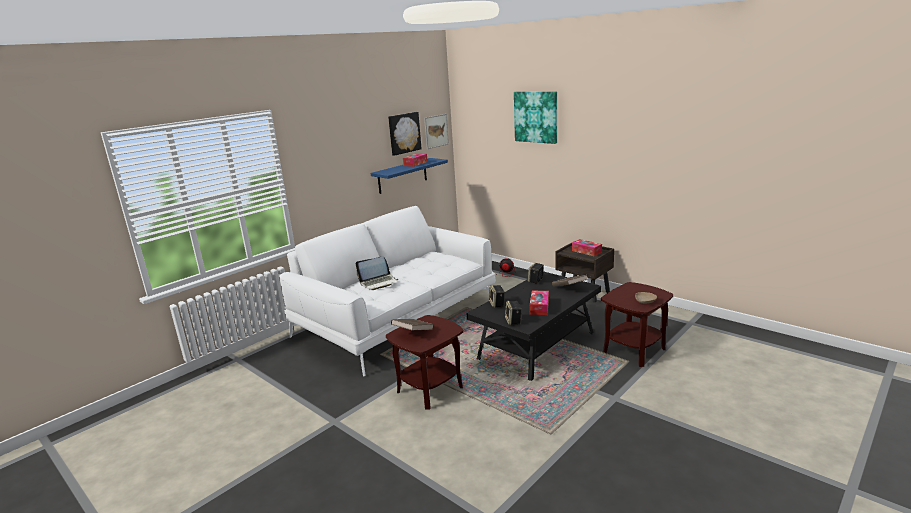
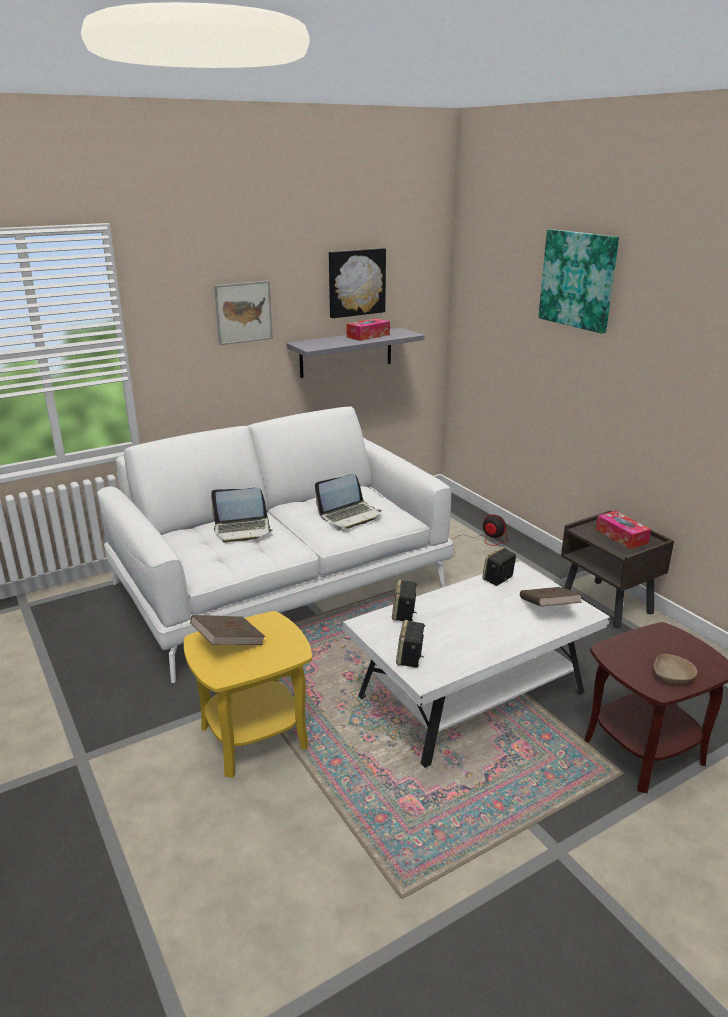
camera: 15 degrees right, 5 degrees up
blue shelf [370,158,448,194] -> grey shelf [286,328,425,378]
brown side table [386,315,464,410] -> yellow side table [184,611,312,778]
picture [424,114,449,149] -> picture moved to [214,281,273,345]
black coffee table [467,271,601,381] -> white coffee table [343,561,610,768]
tissue box [530,291,549,315] -> none
none -> laptop [315,474,381,529]

